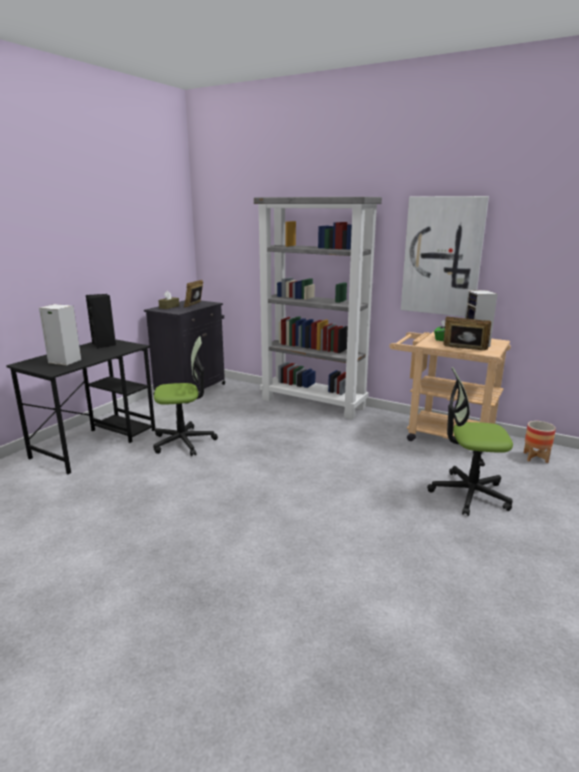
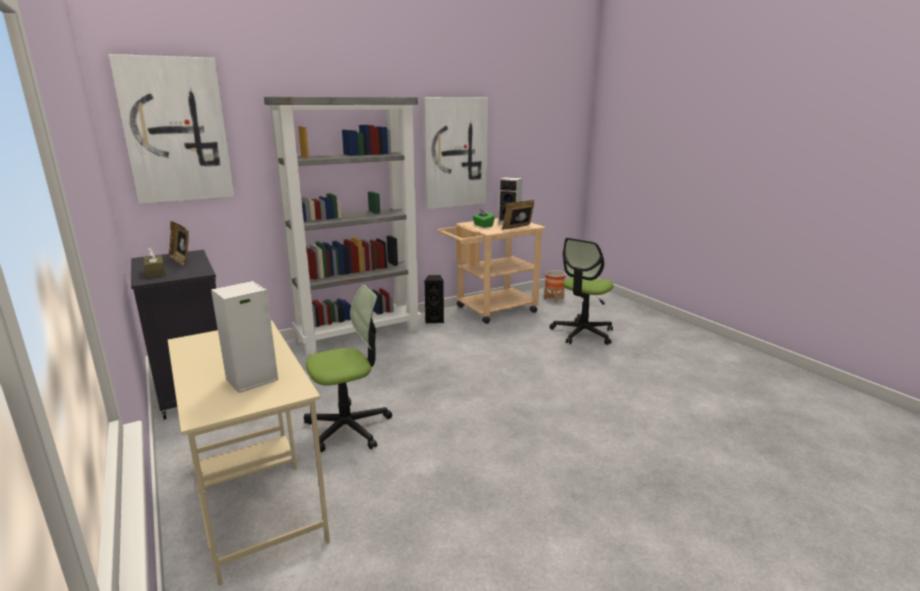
camera: 60 degrees left, 0 degrees up
black desk [6,339,155,474] -> beige desk [168,320,330,586]
black speaker [86,294,116,349] -> black speaker moved to [425,275,444,324]
office chair [153,336,218,456] -> office chair turned 45 degrees clockwise [304,285,392,452]
none -> picture [108,54,235,204]

